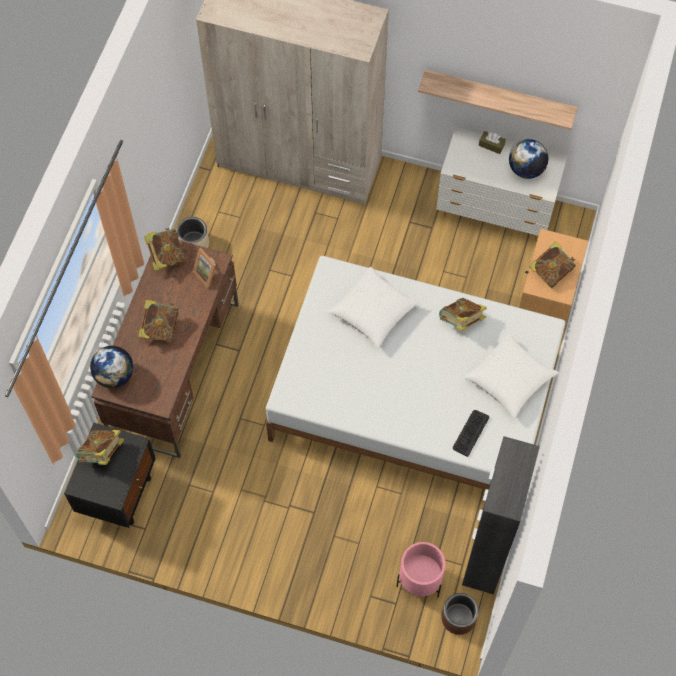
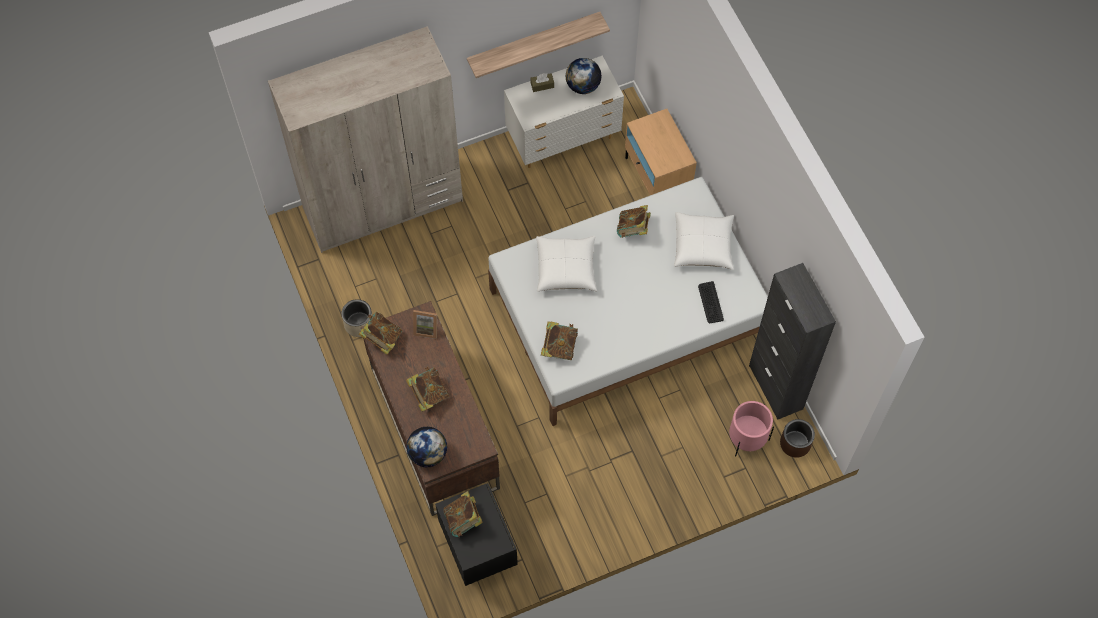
camera: 40 degrees left, 0 degrees up
book [528,242,576,288] -> book moved to [541,321,578,360]

